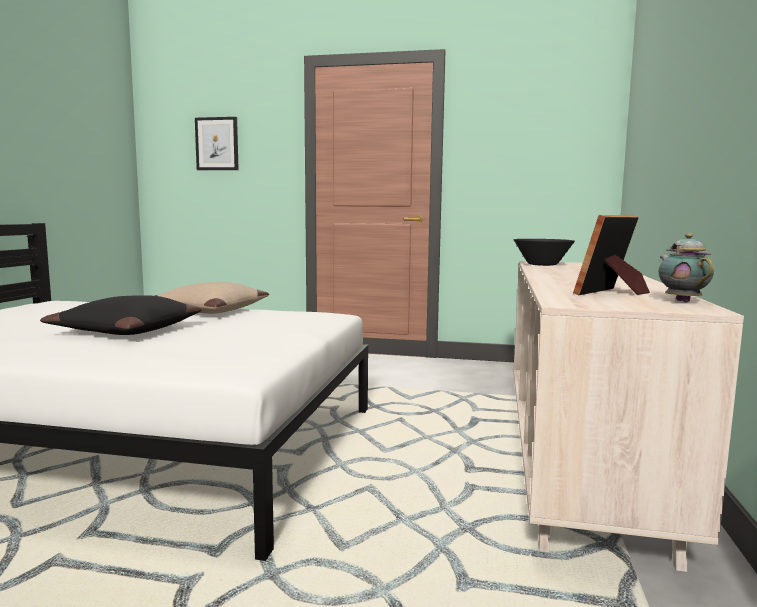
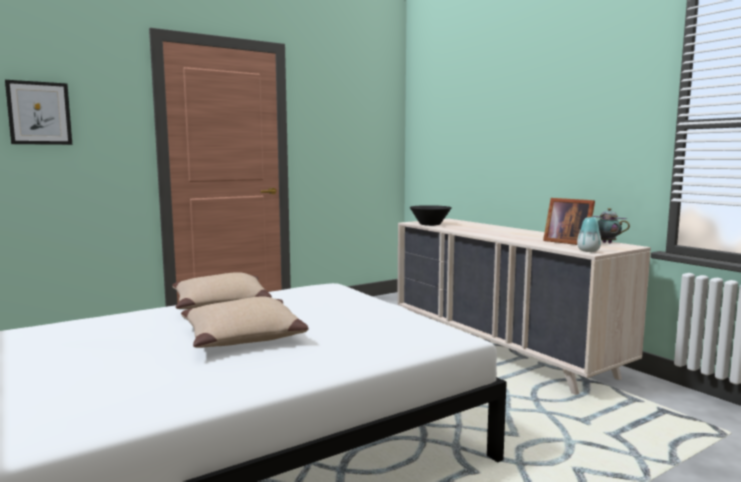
camera: 45 degrees left, 0 degrees up
black pillow [40,295,202,335] -> beige pillow [181,297,309,348]
picture frame [573,215,650,295] -> picture frame turned 45 degrees counterclockwise [543,198,595,245]
none -> vase [577,217,601,252]

